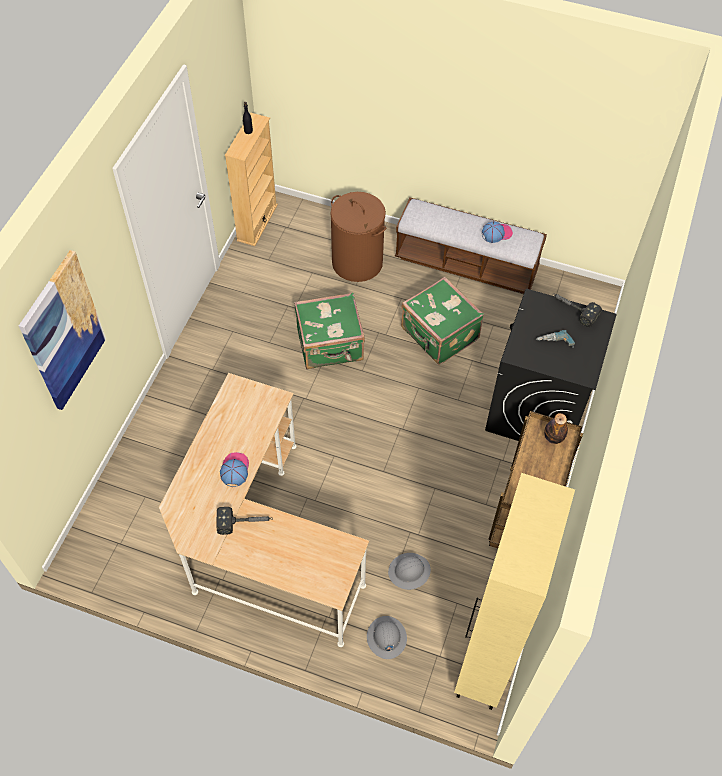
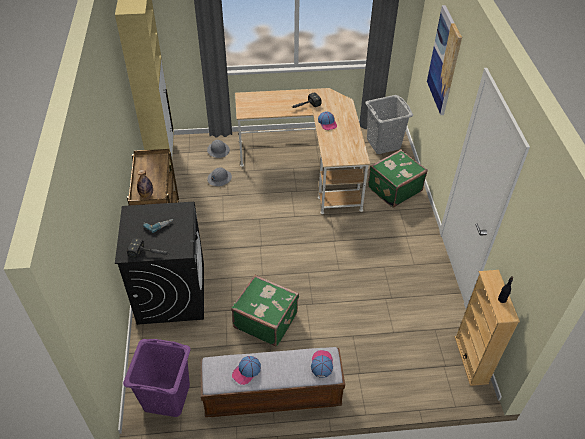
camera: 155 degrees right, 10 degrees down
green suitcase [294,293,365,369] -> green suitcase moved to [368,149,428,208]
brown laundry basket [330,192,386,282] -> none
none -> purple laundry basket [123,339,191,417]
none -> cap [311,350,333,378]
none -> grey laundry basket [365,95,413,154]

